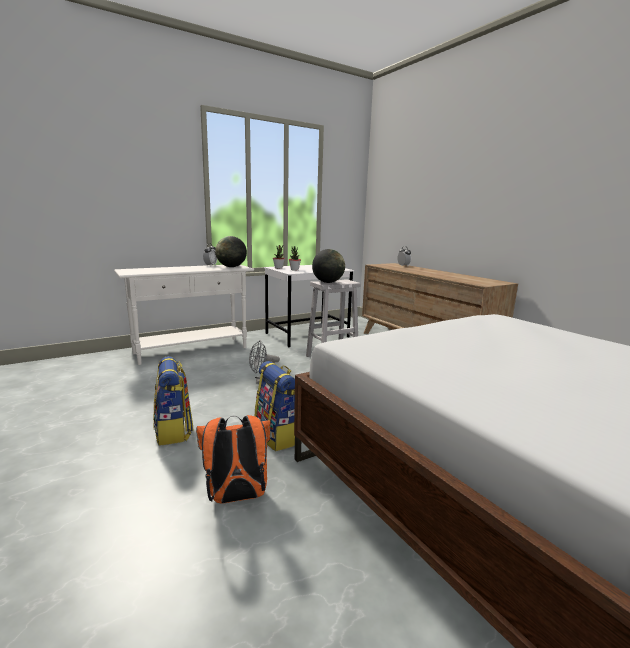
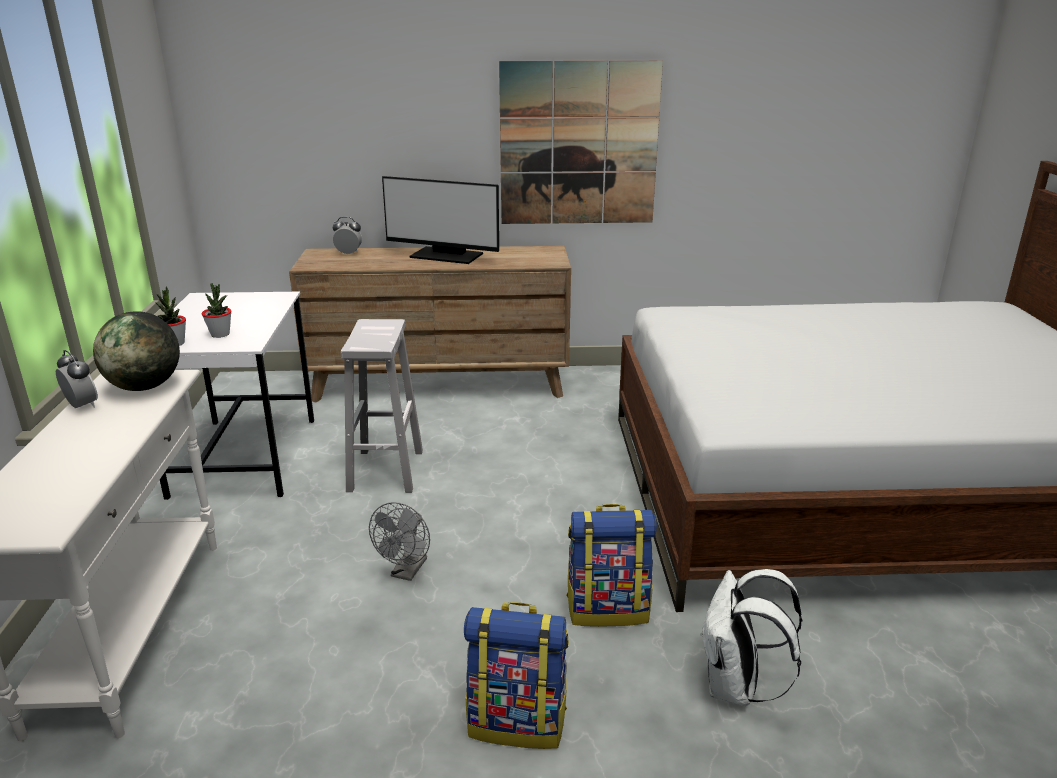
camera: 60 degrees left, 10 degrees up
orange backpack [196,415,271,504] -> white backpack [701,569,802,706]
globe [312,249,345,283] -> none
none -> monitor [382,176,499,264]
none -> picture [499,61,663,224]

